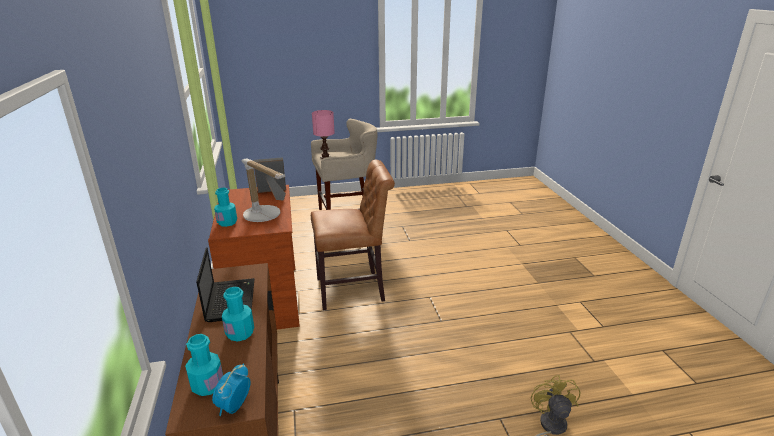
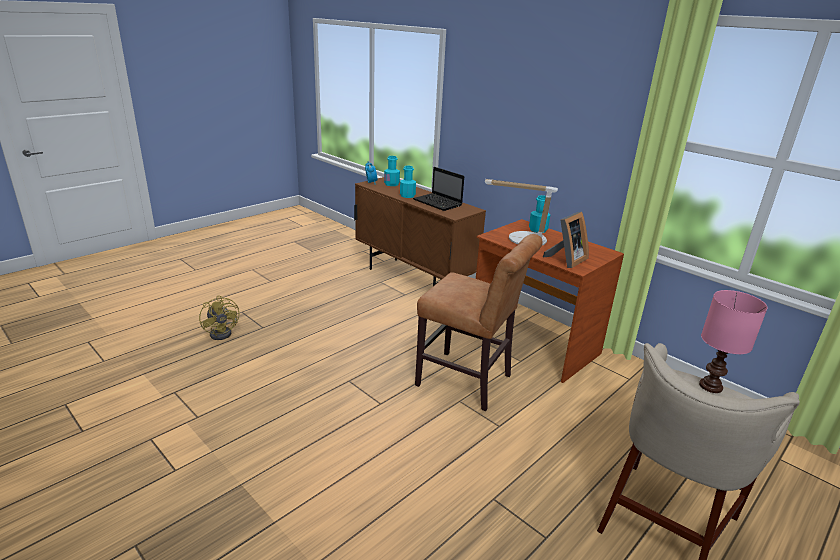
camera: 145 degrees right, 0 degrees up
brown chair [311,160,395,310] -> brown chair turned 105 degrees counterclockwise [415,234,543,411]

